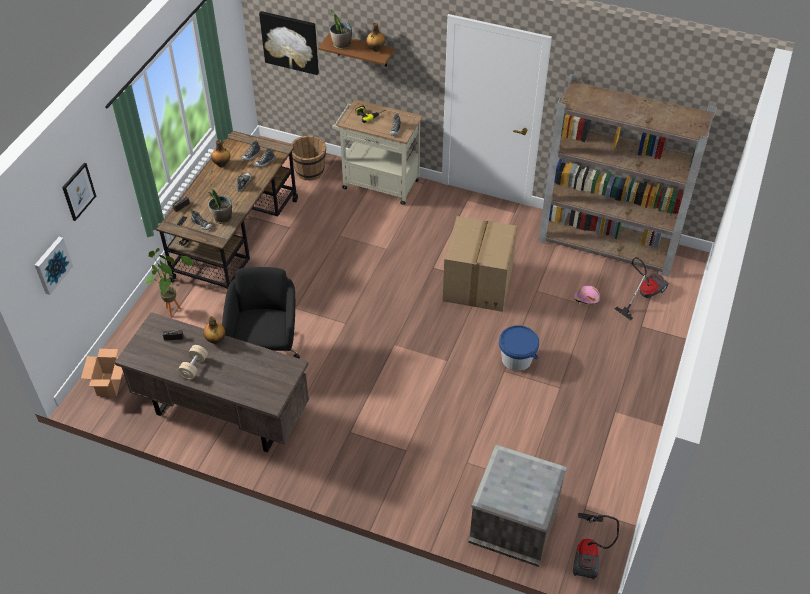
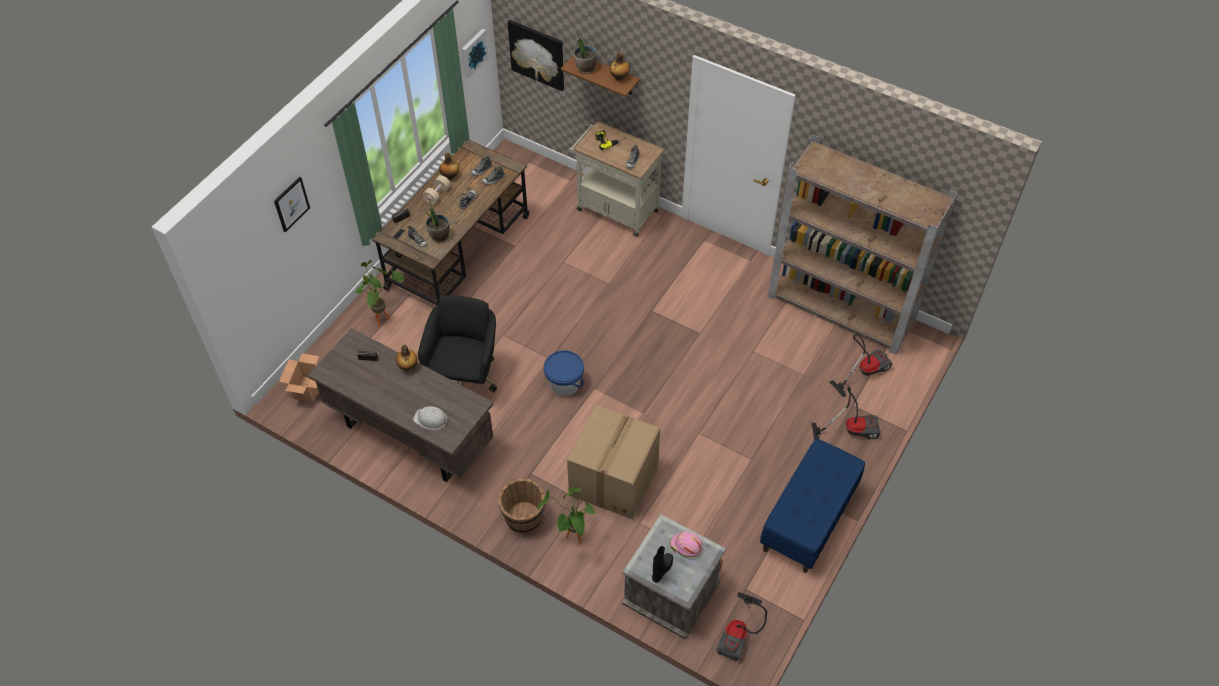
camera: 10 degrees right, 5 degrees up
picture [35,237,73,295] -> picture moved to [462,29,489,78]
beige dumbbell [178,345,208,380] -> beige dumbbell moved to [423,175,451,204]
brown bucket [290,135,326,181] -> brown bucket moved to [498,478,545,534]
cardboard box [443,216,517,312] -> cardboard box moved to [567,405,660,519]
blue bucket [499,325,539,371] -> blue bucket moved to [544,350,584,396]
pink hard hat [573,286,600,305] -> pink hard hat moved to [670,532,703,557]
none -> white hard hat [413,406,449,430]
none -> potted plant [538,486,597,544]
none -> black boot [652,546,673,583]
none -> blue bench [760,439,865,573]
none -> vacuum cleaner [812,386,880,440]

